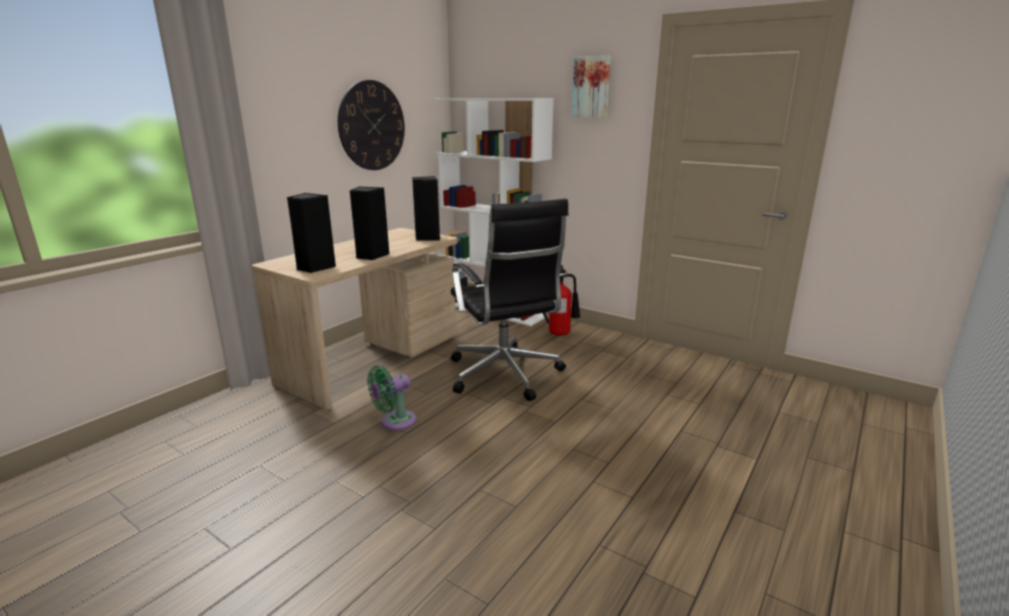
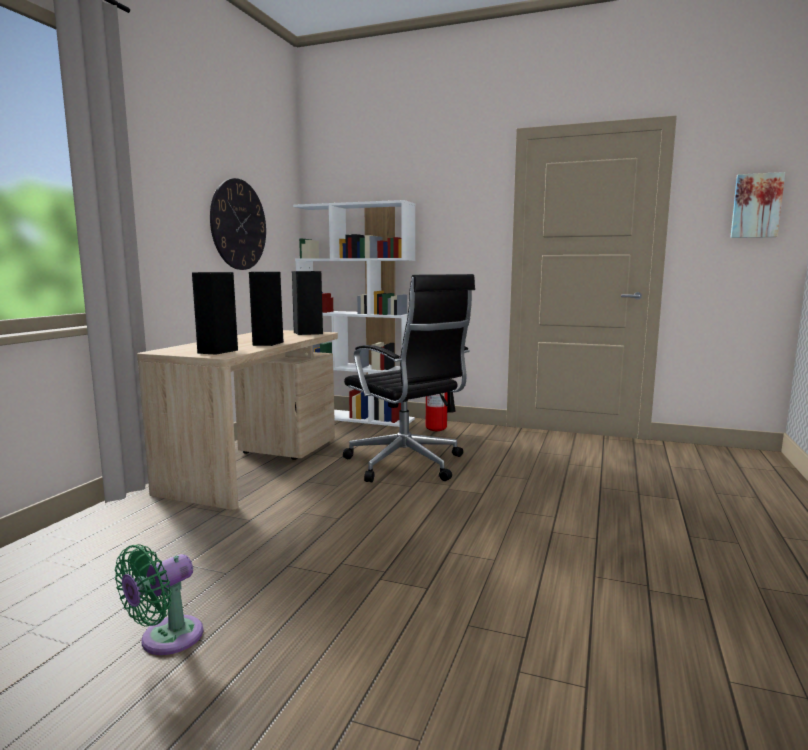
camera: 15 degrees left, 10 degrees down
green fan [367,366,416,430] -> green fan moved to [115,544,203,655]
picture [572,56,611,117] -> picture moved to [730,172,785,238]

